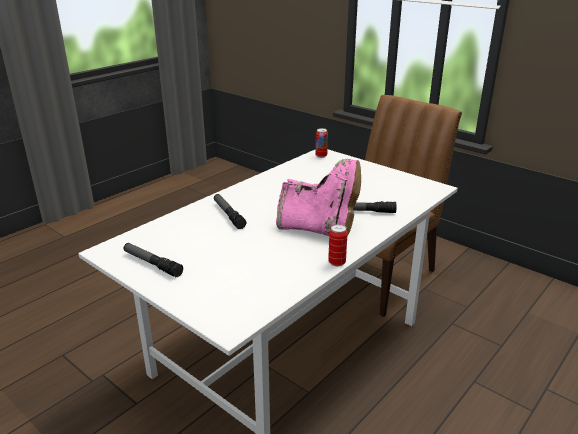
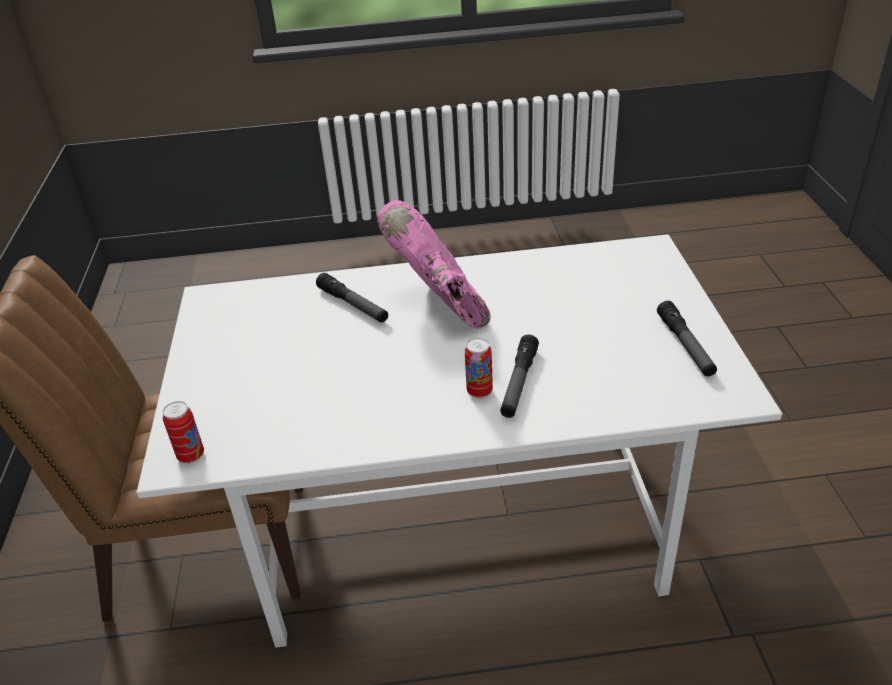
camera: 135 degrees left, 10 degrees up
can [328,224,348,266] -> can moved to [465,338,493,398]

